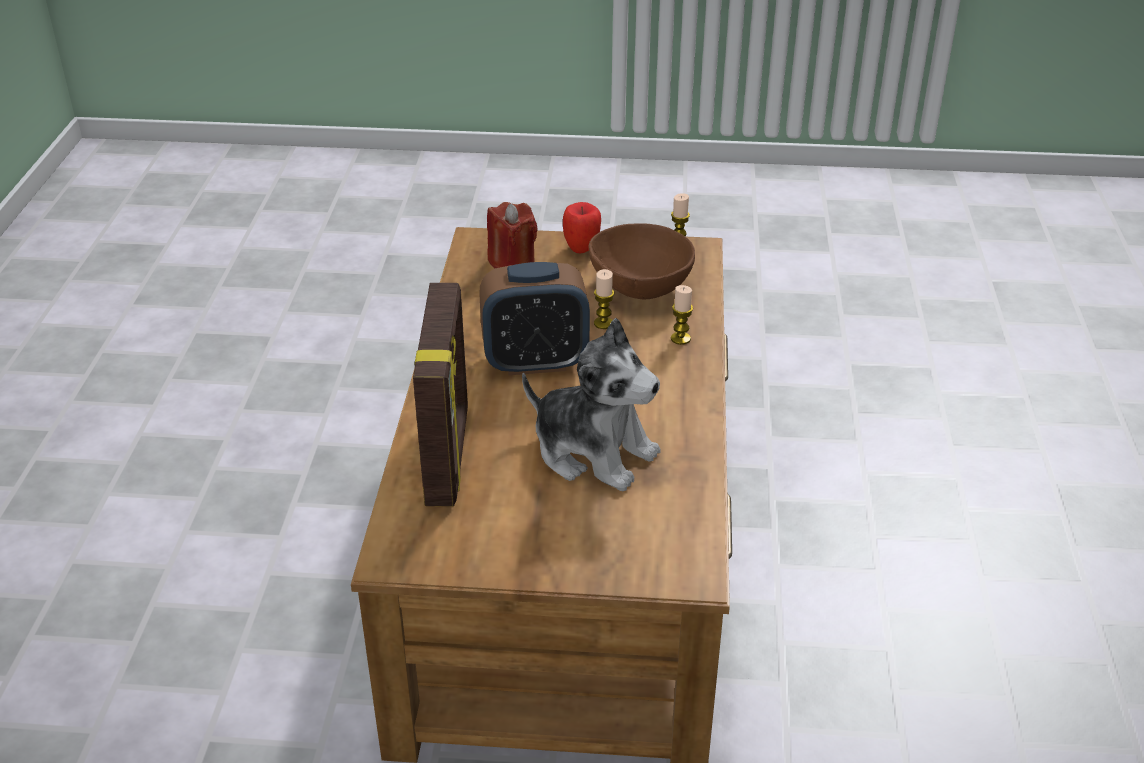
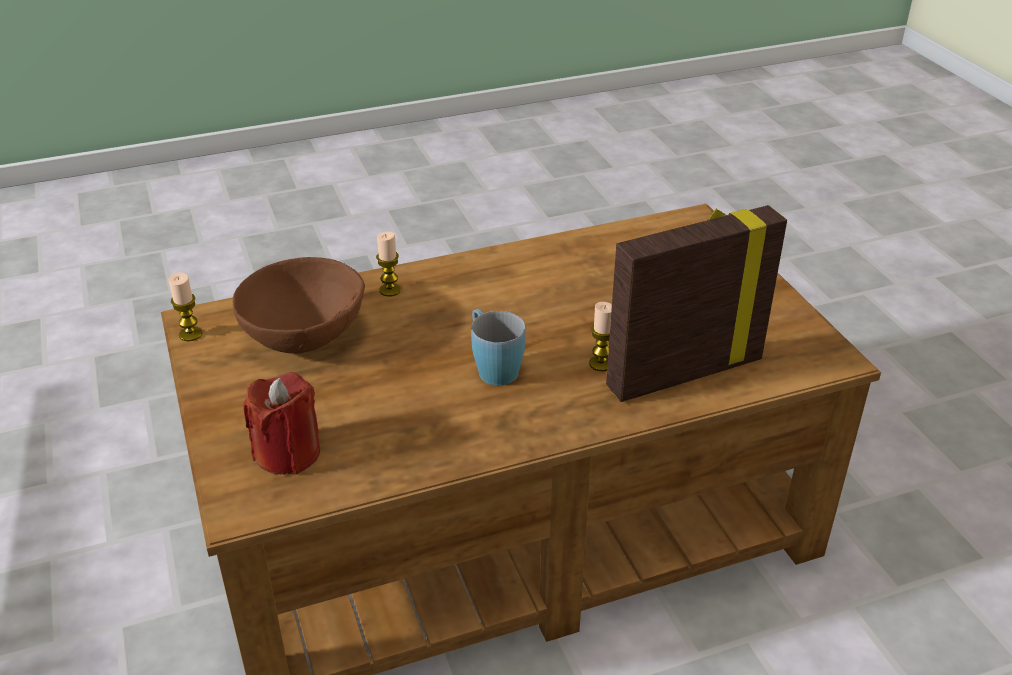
camera: 115 degrees left, 0 degrees up
alarm clock [479,262,590,375] -> blue mug [471,309,526,386]
plush toy [522,318,661,491] -> none
apple [563,202,601,254] -> none
candle [594,269,614,329] -> candle moved to [589,302,612,371]

